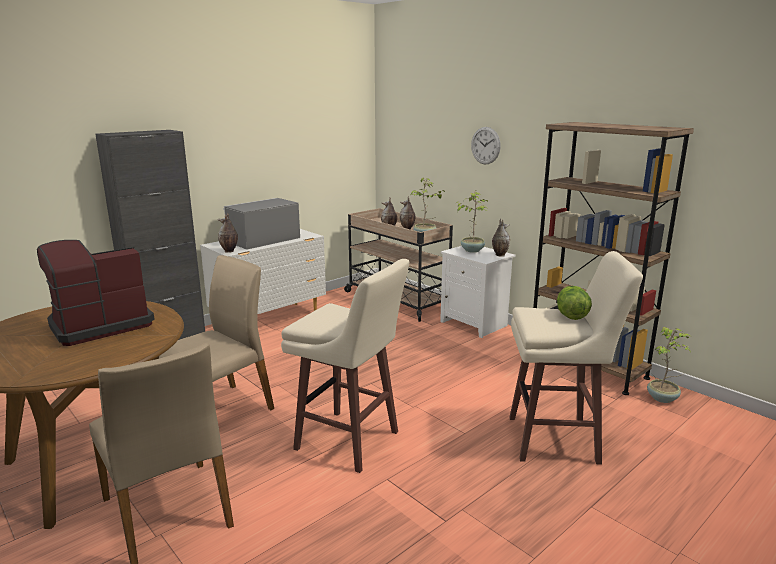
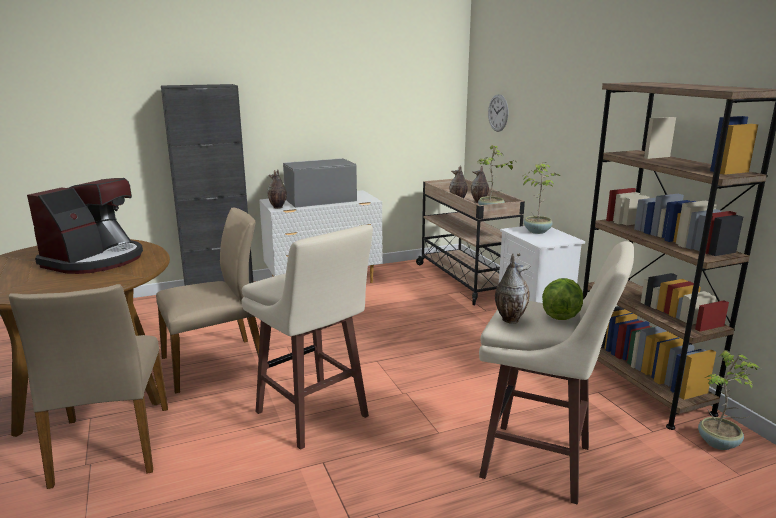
camera: 20 degrees right, 0 degrees up
coffee machine [37,240,154,346] -> coffee machine turned 135 degrees clockwise [27,178,143,274]
wall clock [471,127,501,164] -> wall clock moved to [488,94,508,132]
vase [492,219,510,257] -> vase moved to [495,254,530,324]

